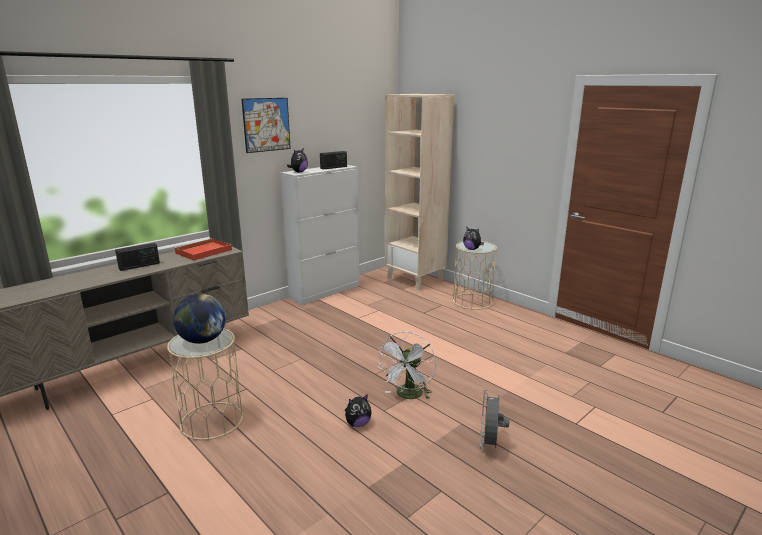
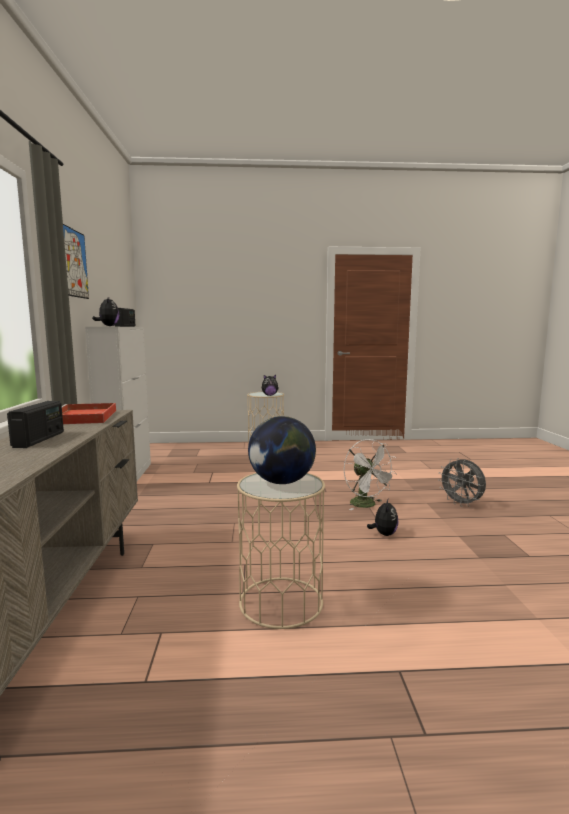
camera: 50 degrees left, 10 degrees down
beige bookcase [385,94,454,290] -> none

